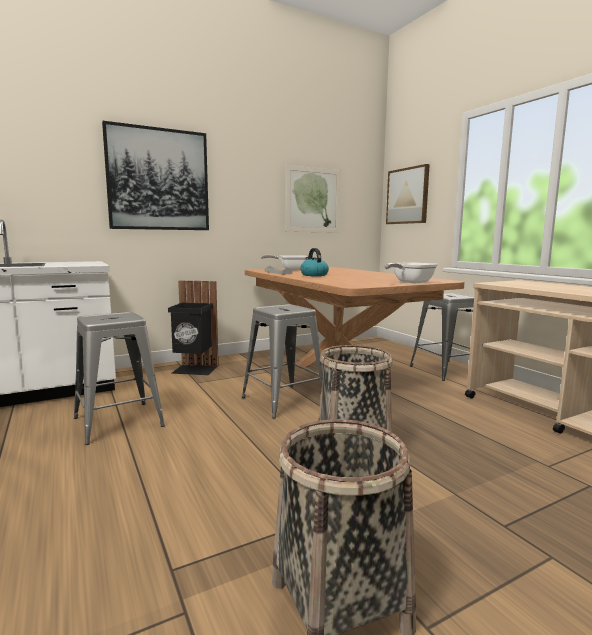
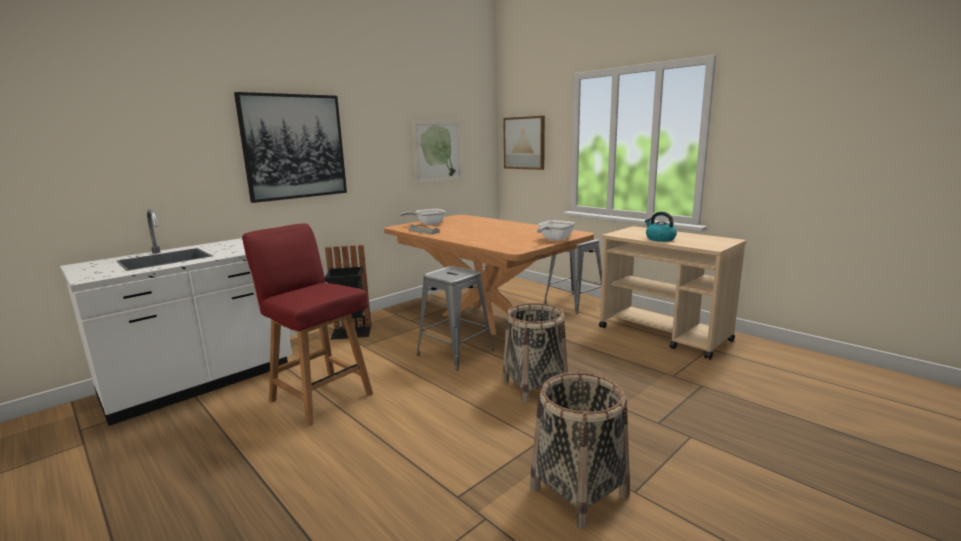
camera: 15 degrees left, 5 degrees up
grey stool [74,312,165,445] -> red chair [242,223,373,426]
kettle [301,248,329,276] -> kettle moved to [645,212,677,242]

